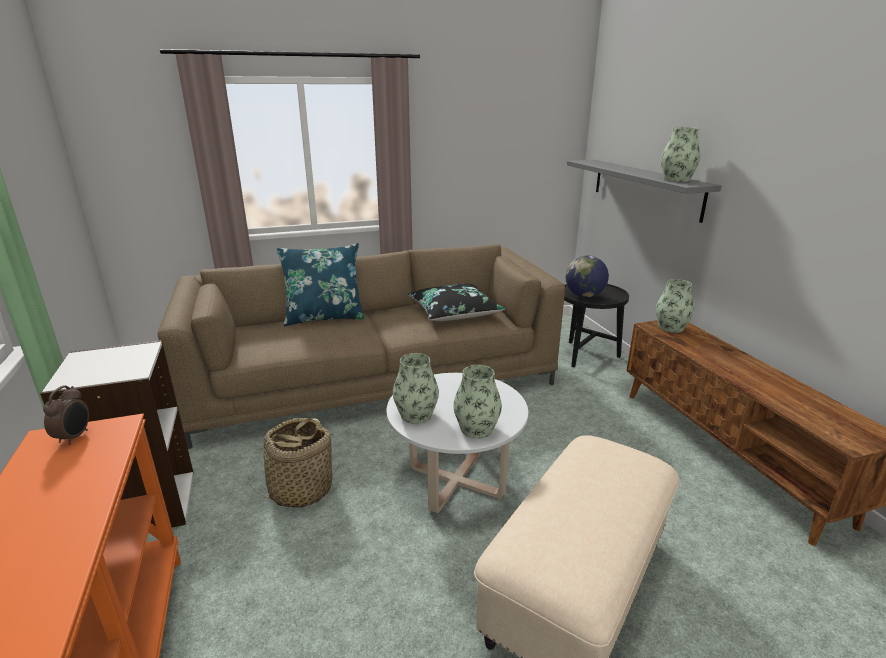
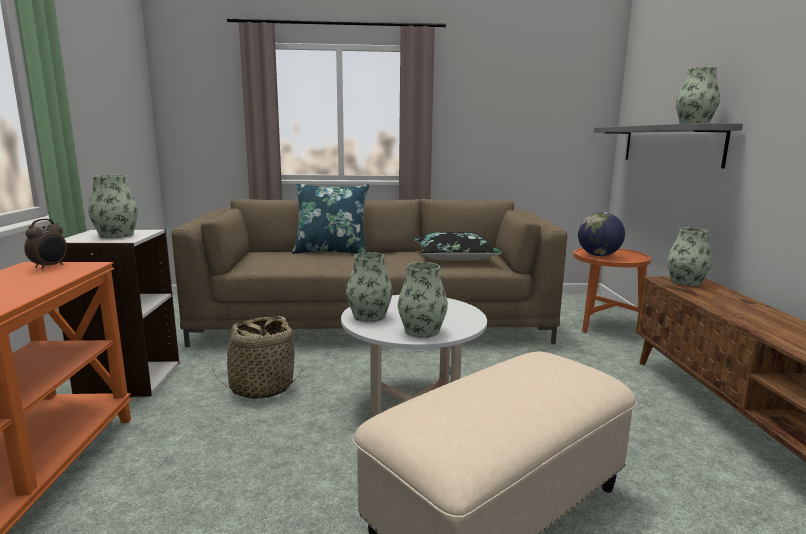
camera: 15 degrees right, 10 degrees down
black side table [564,284,629,367] -> orange side table [573,248,651,333]
none -> vase [88,175,138,238]

